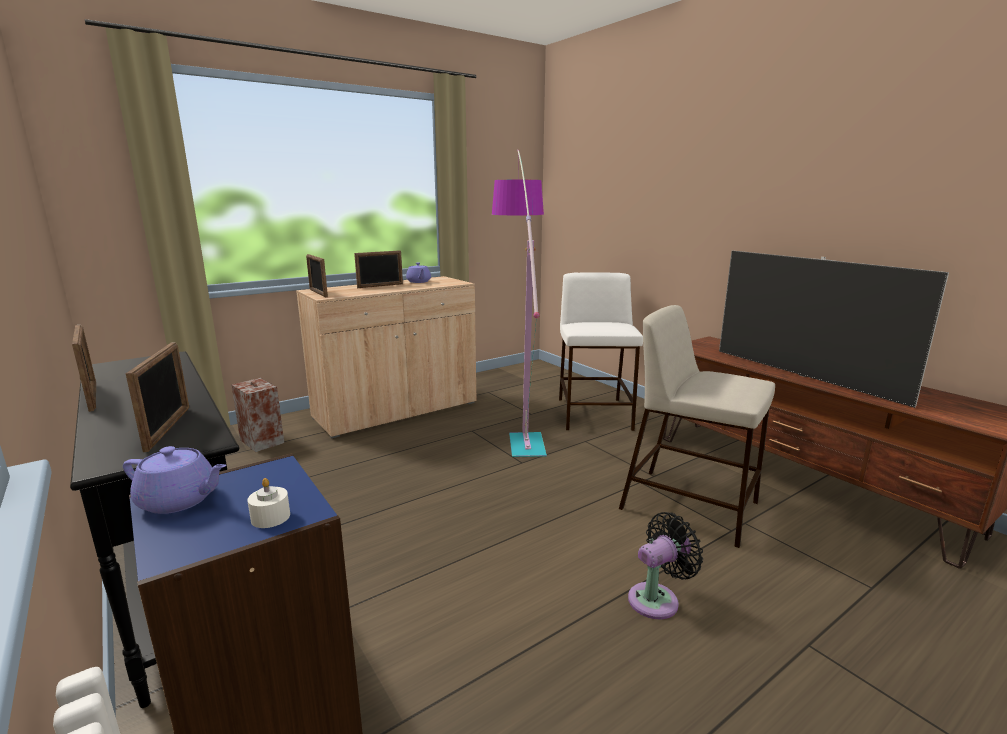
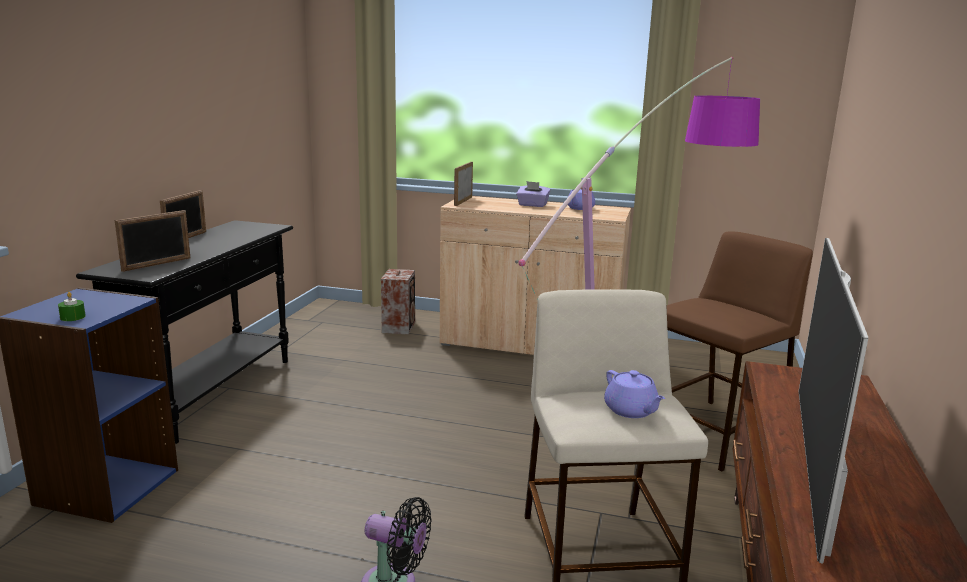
camera: 50 degrees right, 0 degrees up
purple teapot [123,446,226,514] -> purple teapot moved to [604,370,665,418]
white candle [247,478,290,528] -> green candle [58,292,86,321]
picture frame [354,250,403,288] -> purple tissue box [516,181,551,207]
white stool [559,273,643,431] -> brown stool [666,231,813,472]

